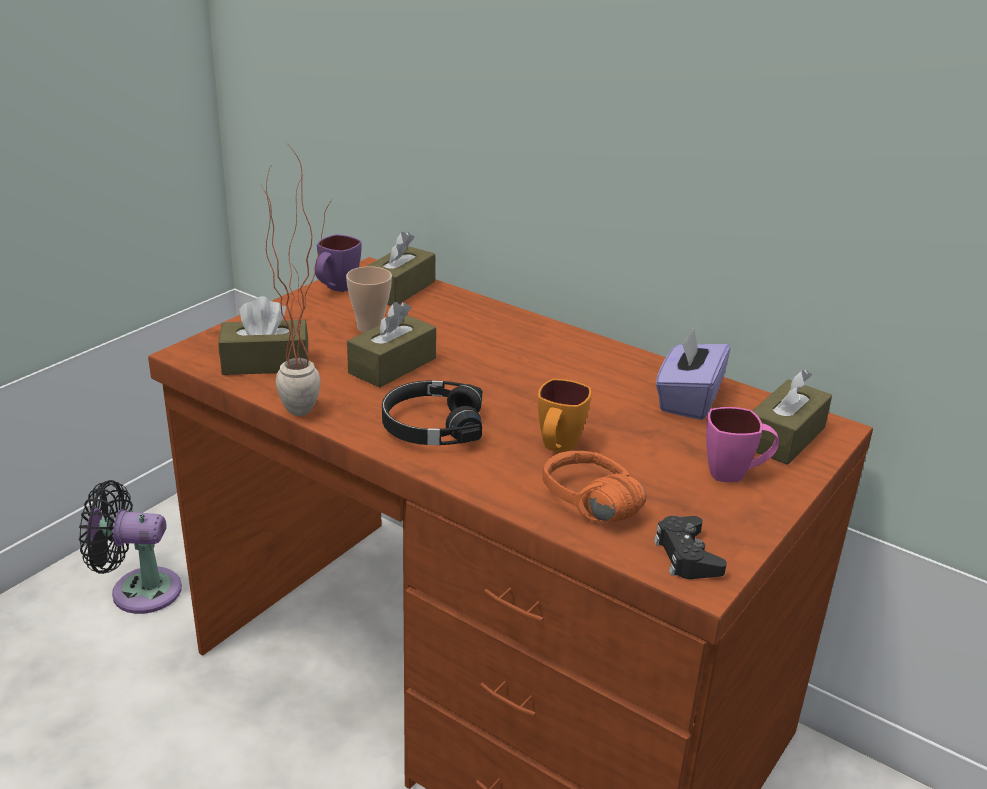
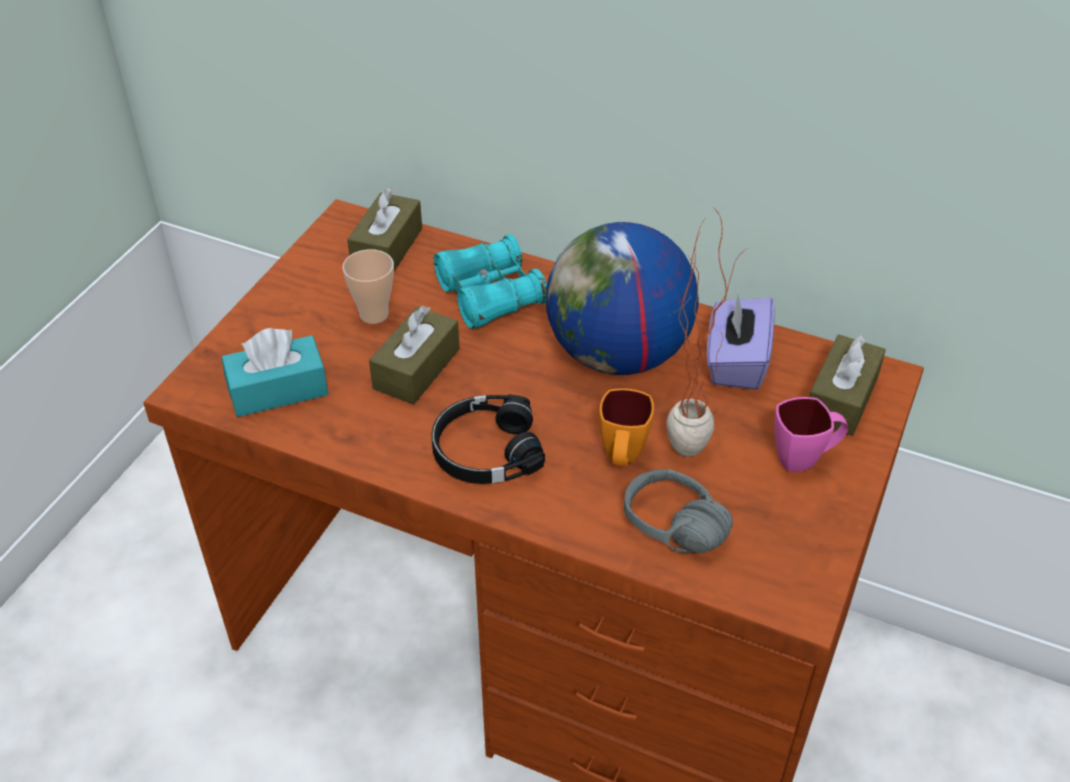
camera: 10 degrees left, 15 degrees up
black fan [79,480,182,614] -> none
brown tissue box [218,296,308,375] -> turquoise tissue box [221,328,328,417]
potted plant [261,147,332,416] -> potted plant moved to [666,206,746,457]
purple mug [314,234,362,292] -> none
orange headphones [543,451,646,522] -> grey headphones [624,469,733,553]
black game controller [654,516,727,579] -> none
none -> turquoise binoculars [434,234,547,329]
none -> globe [546,222,699,375]

